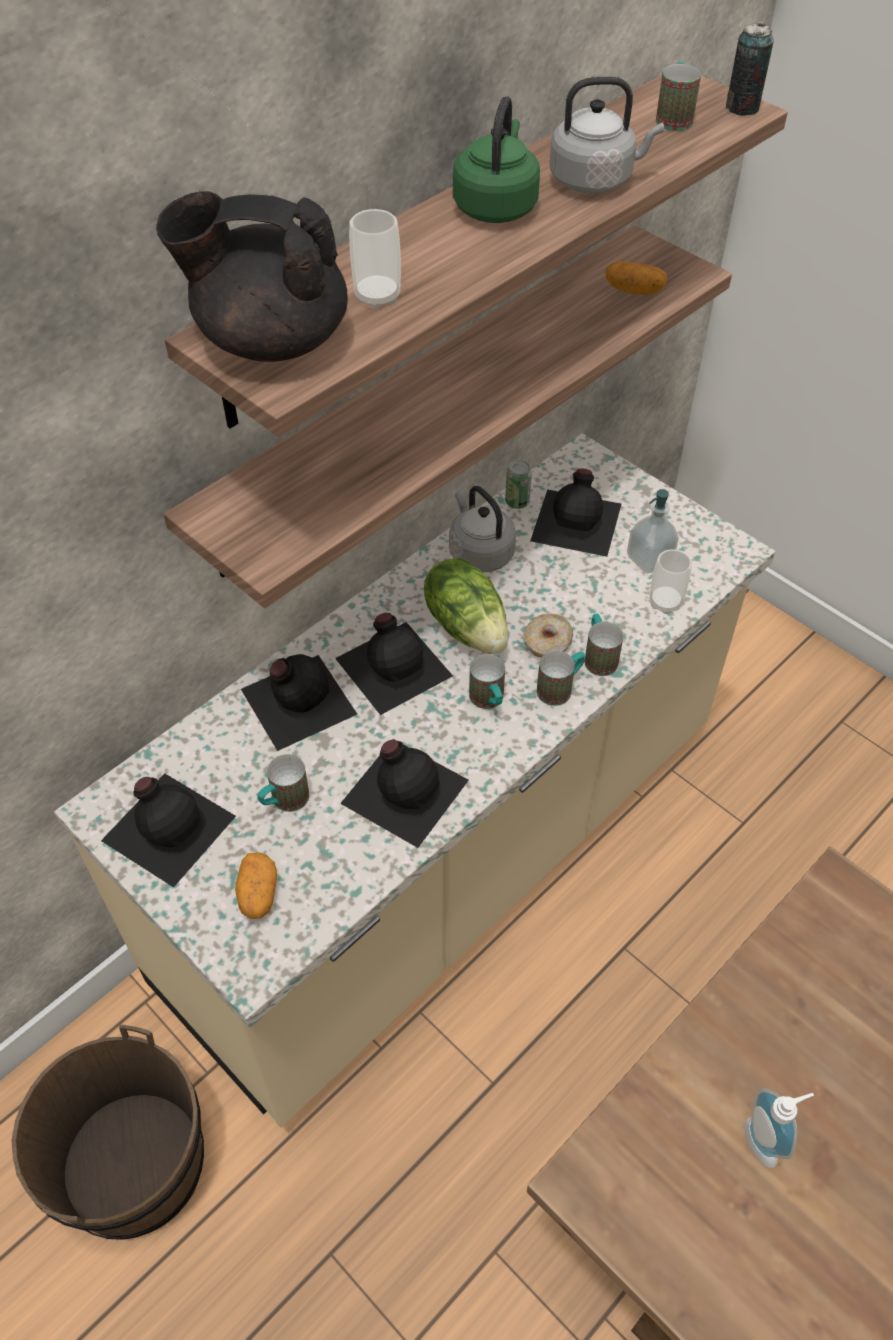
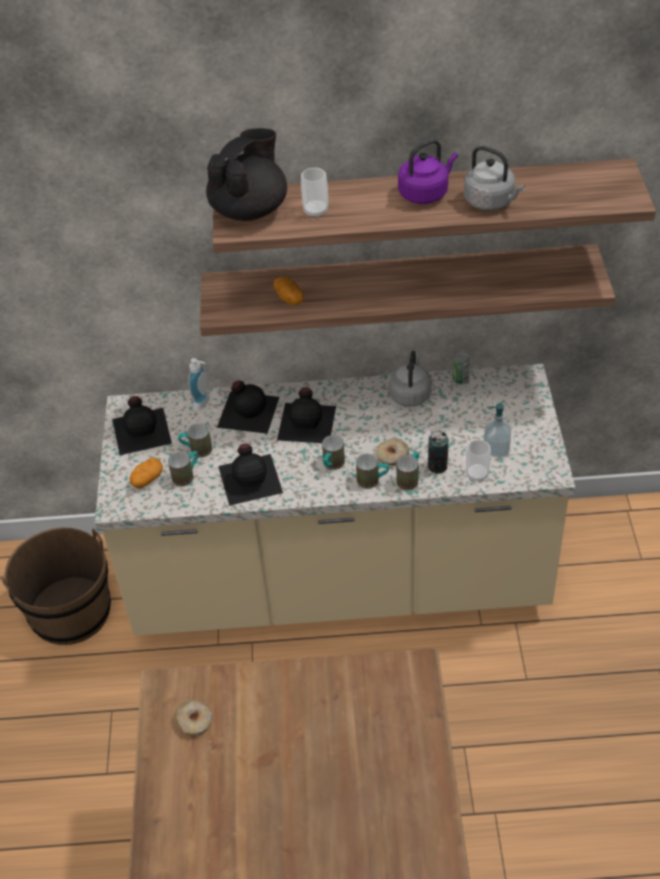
camera: 45 degrees right, 5 degrees down
black teapot [156,191,348,362] -> black teapot turned 75 degrees clockwise [206,128,287,221]
lettuce [424,558,508,654] -> none
green kettle [453,96,540,223] -> purple kettle [398,139,458,204]
black bottle [530,468,621,557] -> none
potato [606,262,667,295] -> potato moved to [274,277,304,305]
mug [656,62,701,131] -> mug moved to [168,451,198,486]
can [726,23,774,116] -> can moved to [428,431,448,474]
soap dispenser [744,1089,814,1168] -> soap dispenser moved to [188,358,209,410]
none -> donut [175,700,212,736]

